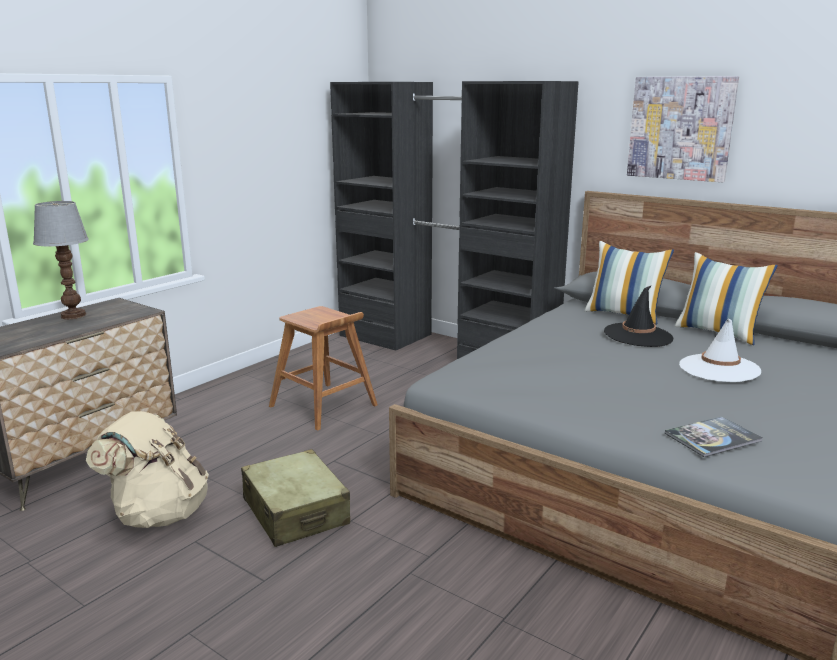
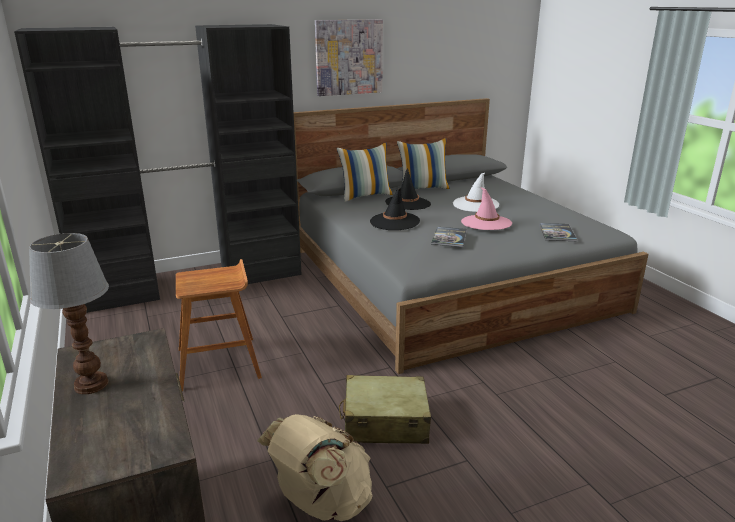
camera: 60 degrees left, 5 degrees up
none -> black hat [370,188,420,230]
none -> book [431,227,467,247]
none -> pink hat [461,187,512,230]

